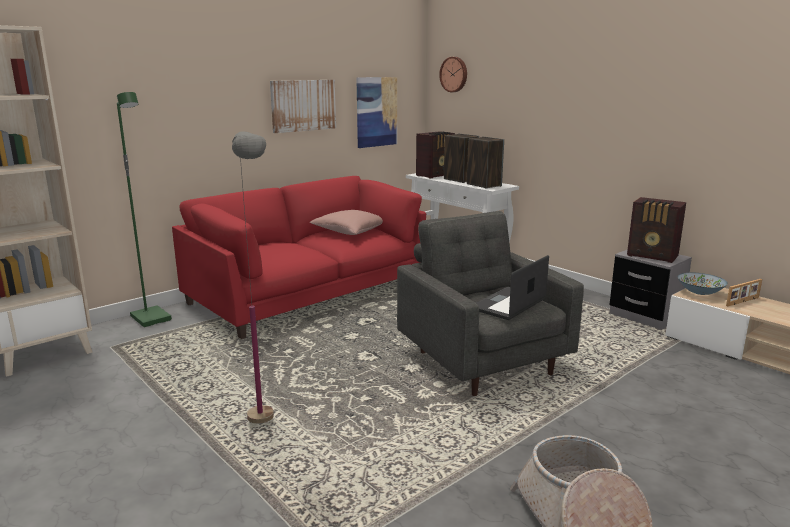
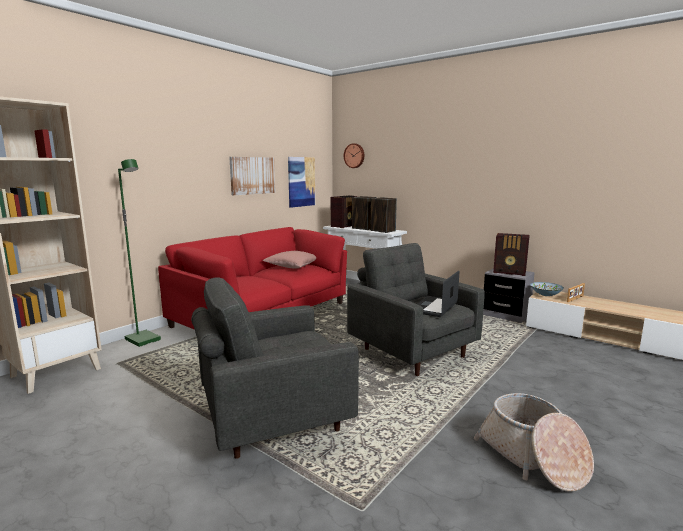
camera: 10 degrees left, 5 degrees down
grey floor lamp [232,131,274,424] -> grey armchair [191,278,359,459]

